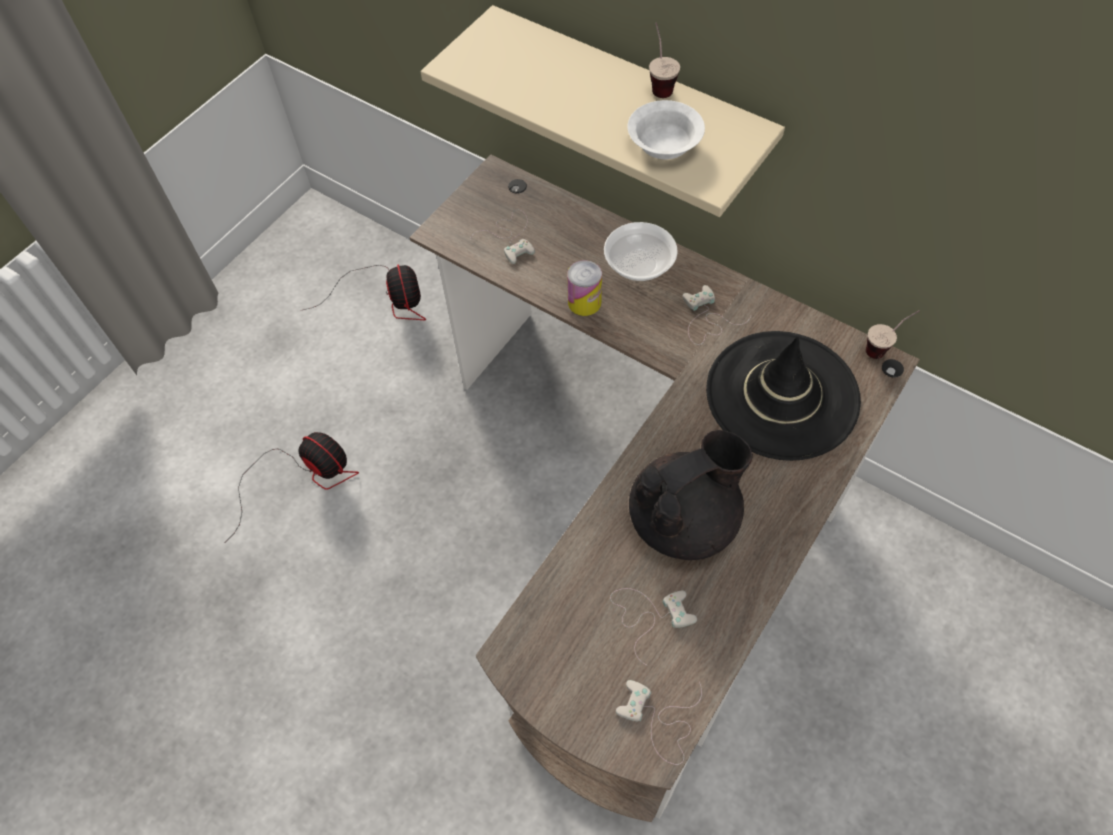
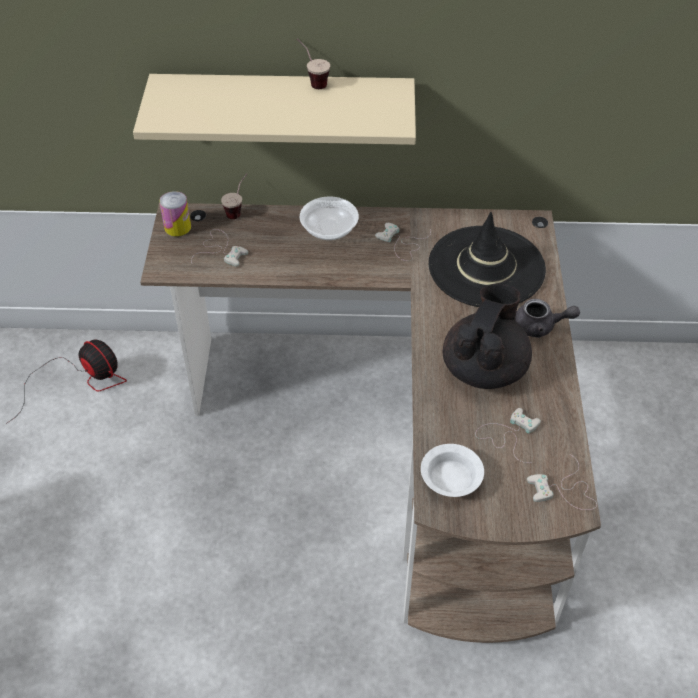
camera: 35 degrees left, 10 degrees down
fan [226,432,359,541] -> none
can [567,260,602,316] -> can moved to [159,191,191,237]
white bowl [627,100,705,159] -> white bowl moved to [421,444,484,497]
cup [866,310,920,359] -> cup moved to [221,173,248,219]
none -> grey teapot [515,299,580,338]

